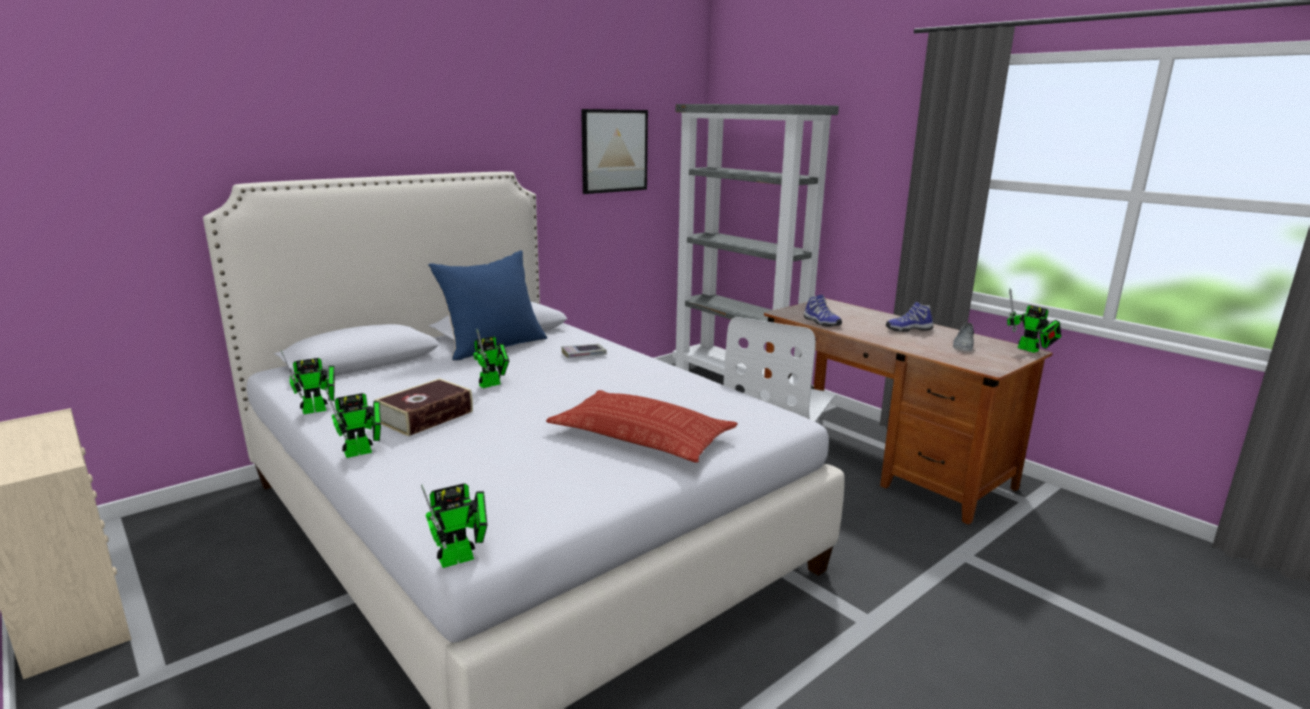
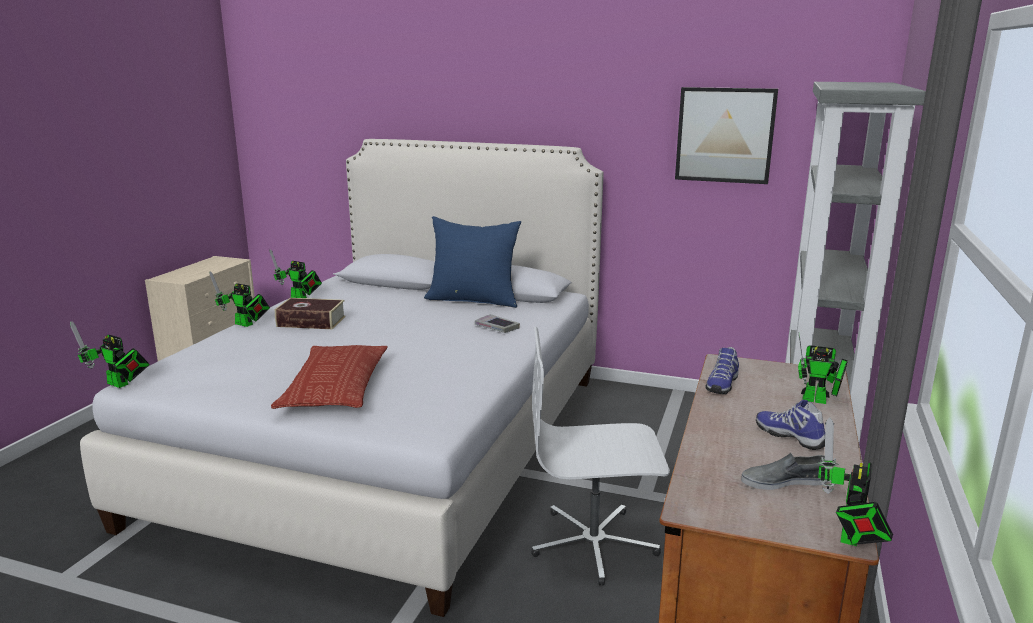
camera: 60 degrees right, 0 degrees up
toy robot [473,329,509,388] -> toy robot moved to [798,334,848,404]

